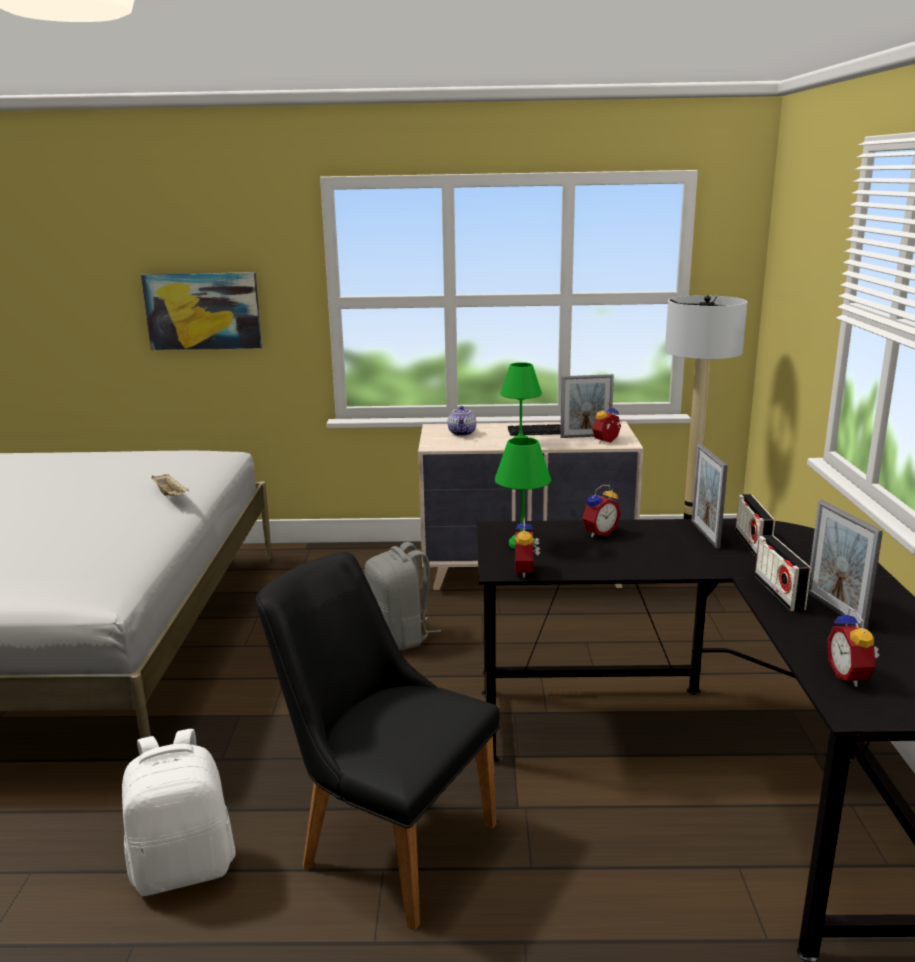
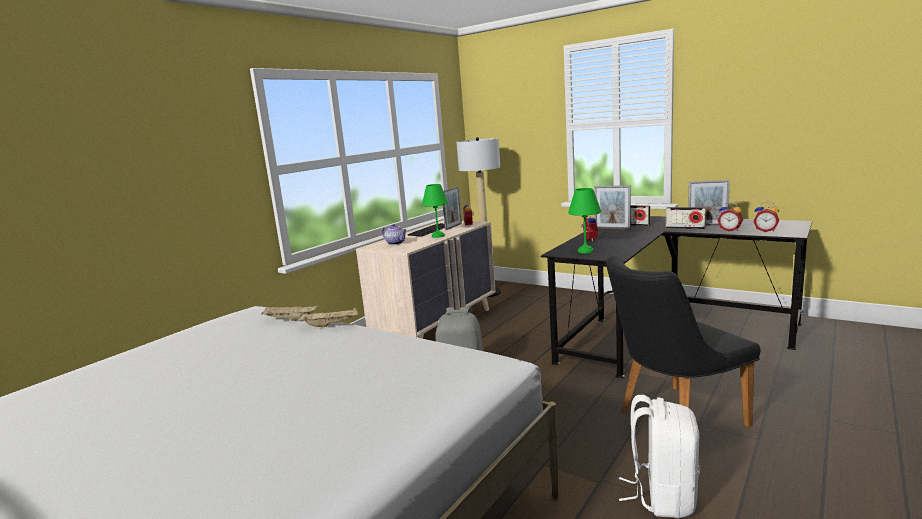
camera: 55 degrees left, 5 degrees down
picture [141,272,262,350] -> none
alarm clock [515,517,540,578] -> alarm clock moved to [717,202,743,232]
none -> beige tray [261,306,318,321]

